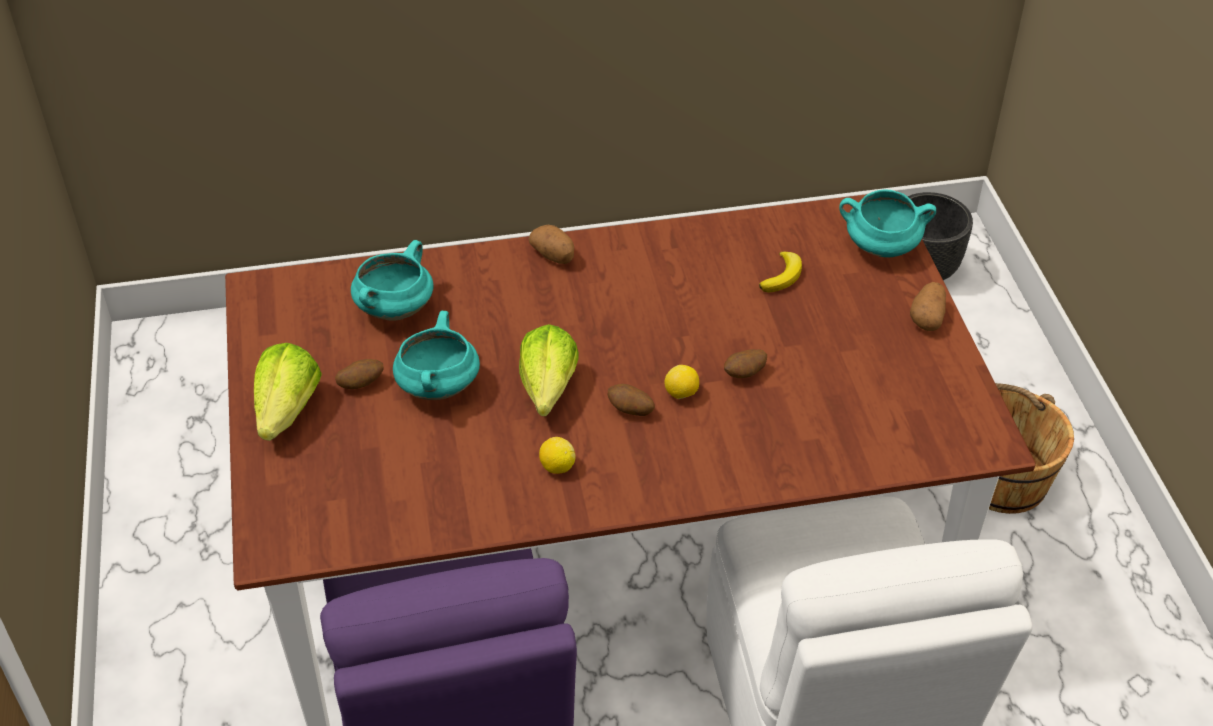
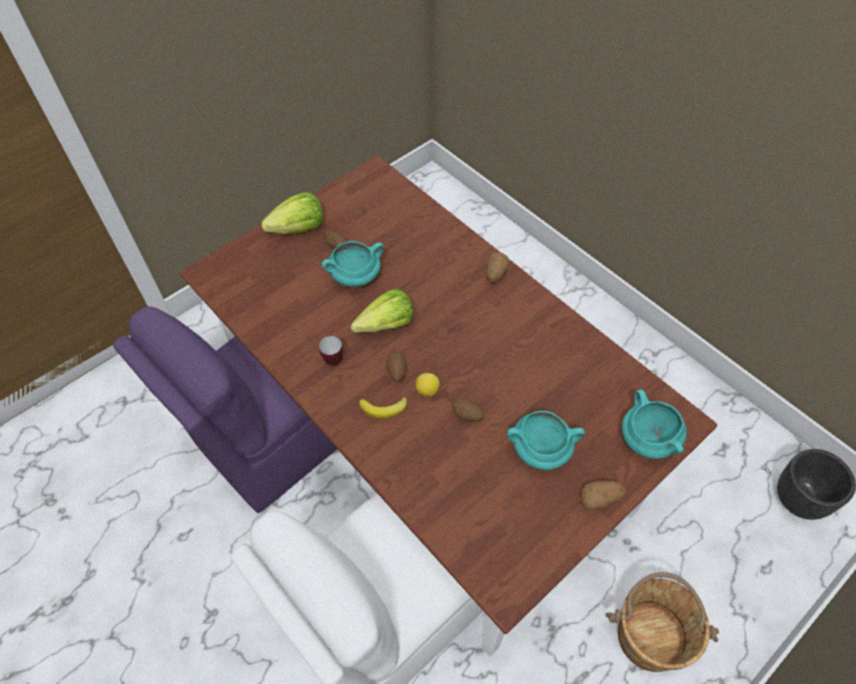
camera: 60 degrees right, 10 degrees up
turquoise cooking pot [351,240,434,320] -> turquoise cooking pot moved to [507,411,585,470]
lemon [539,437,575,474] -> mug [319,336,343,366]
banana [759,251,802,292] -> banana moved to [359,397,407,419]

